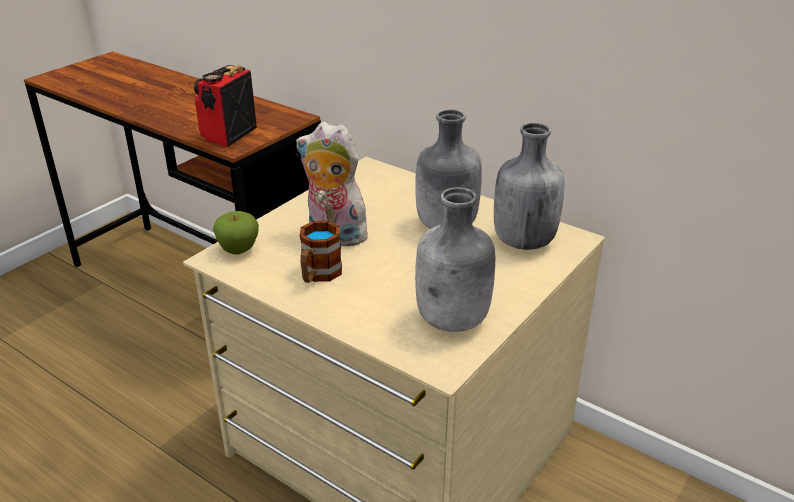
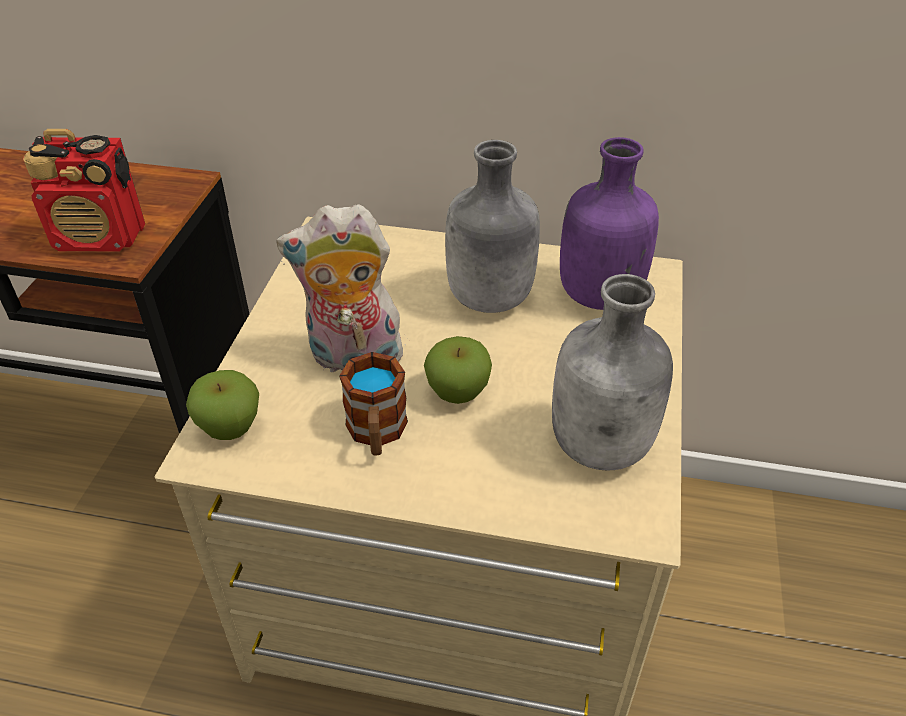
camera: 25 degrees left, 10 degrees up
radio [194,65,257,147] -> radio turned 90 degrees counterclockwise [23,129,145,251]
grey bottle [494,123,565,250] -> purple bottle [560,137,659,310]
none -> apple [424,336,492,404]

